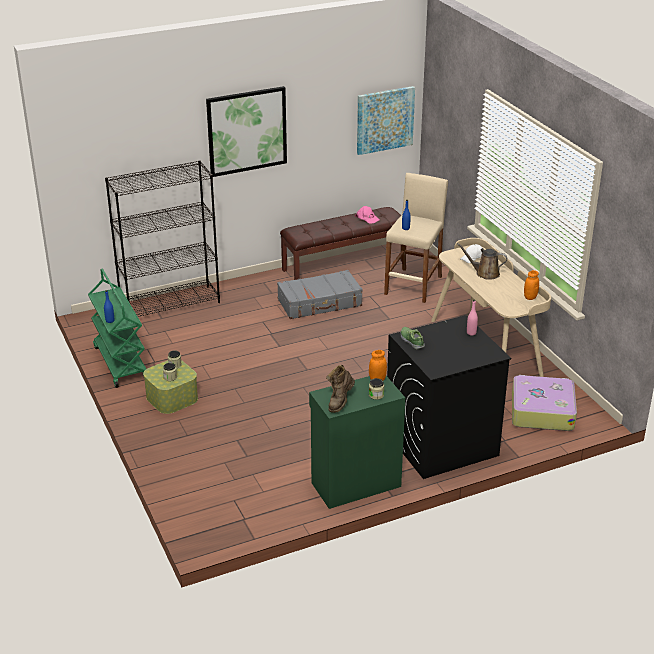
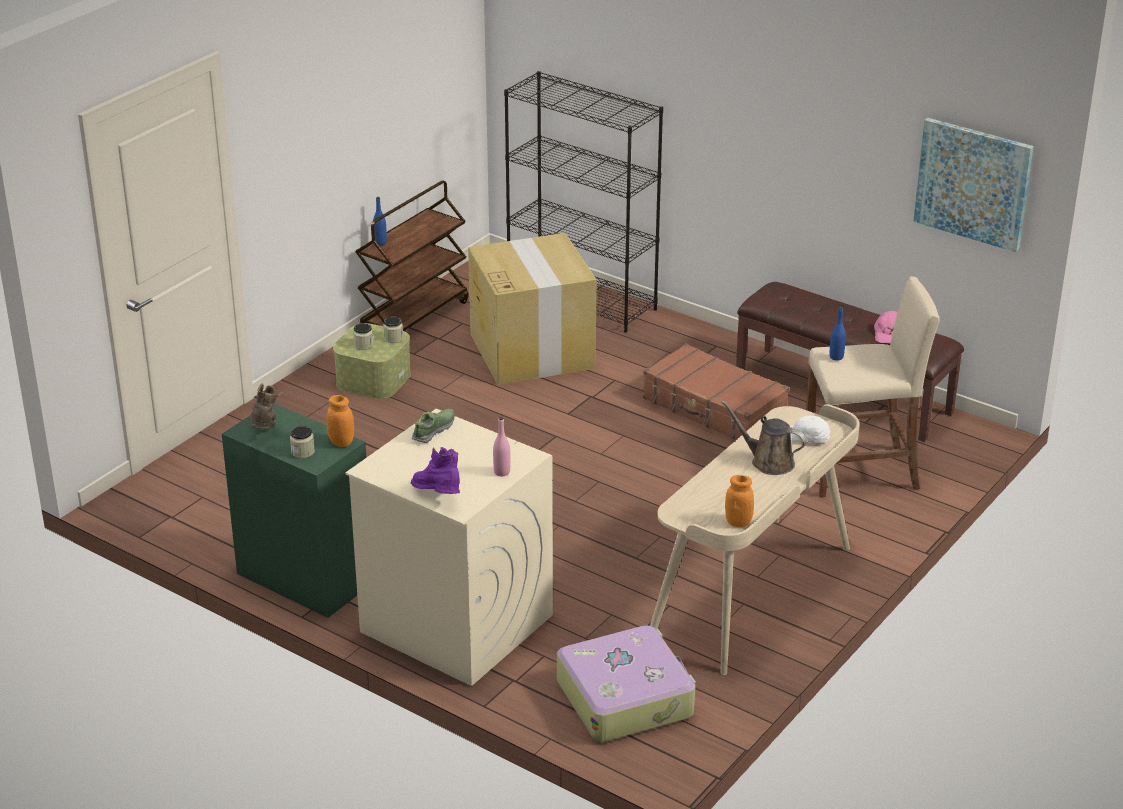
camera: 60 degrees right, 0 degrees up
green cart [88,268,146,388] -> brown cart [355,180,469,331]
picture [206,86,287,177] -> none
grey suitcase [277,270,363,319] -> brown suitcase [643,344,789,440]
brown boot [326,365,355,413] -> brown boot turned 90 degrees clockwise [249,383,283,430]
black washing machine [387,315,511,479] -> beige washing machine [345,409,553,686]
brown watering can [457,243,507,280] -> brown watering can turned 45 degrees counterclockwise [721,400,807,475]
none -> purple boot [411,447,460,494]
none -> cardboard box [468,233,597,385]

